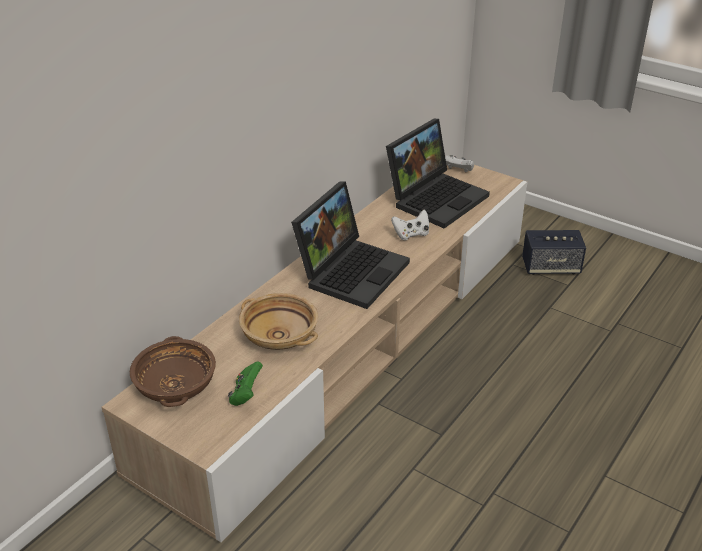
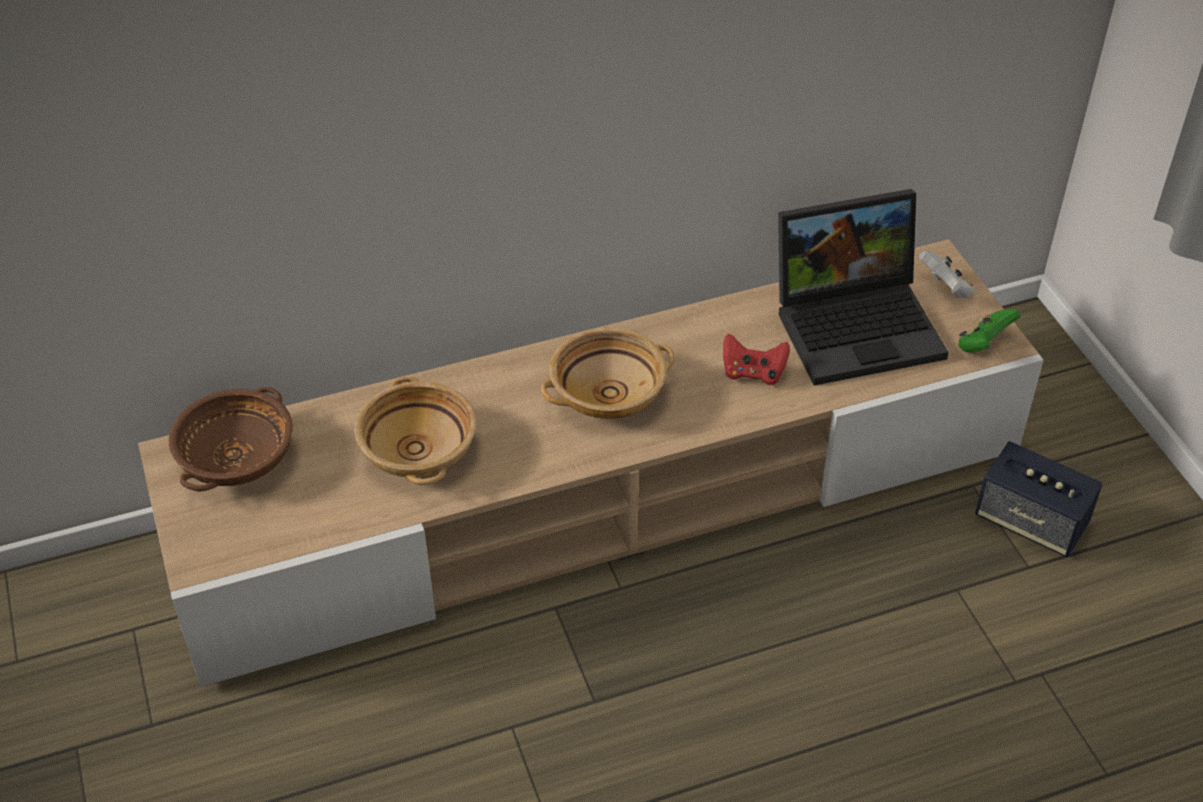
camera: 35 degrees right, 10 degrees up
green game controller [228,362,263,406] -> green game controller moved to [958,309,1020,353]
laptop [291,181,410,309] -> beige bowl [541,328,675,419]
white game controller [391,210,429,241] -> red game controller [723,333,790,385]

